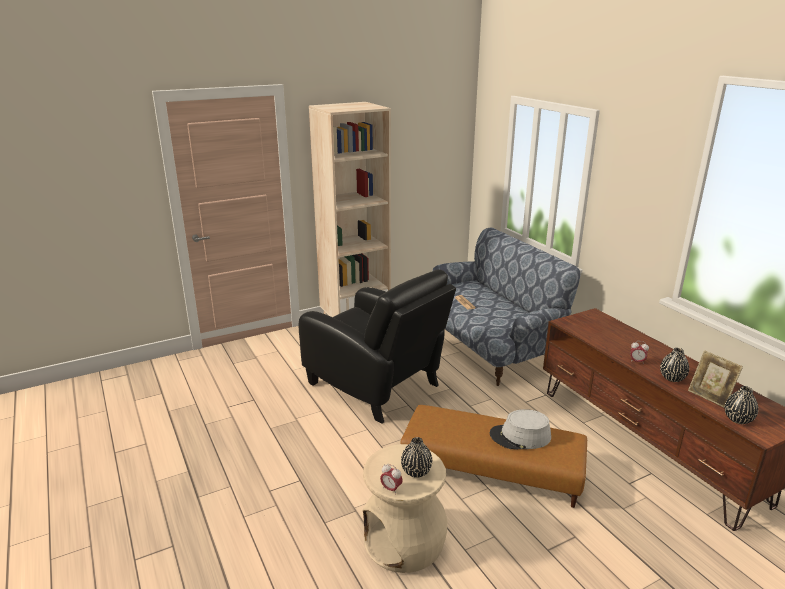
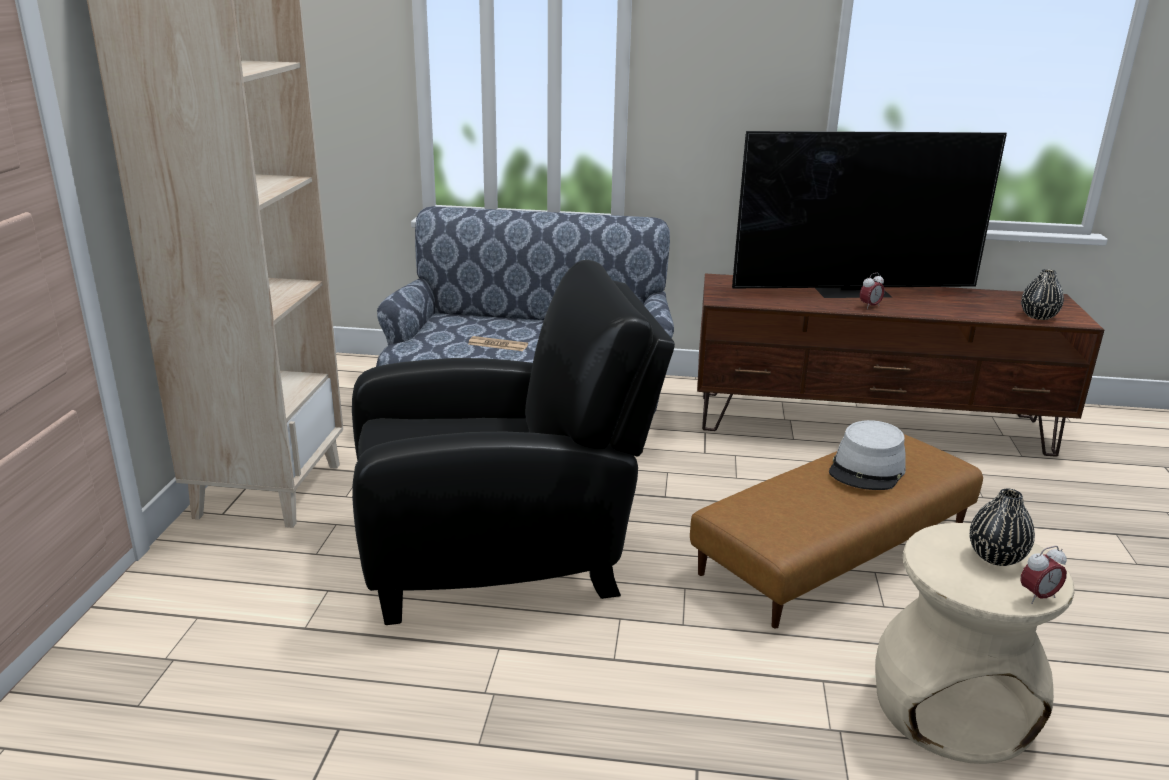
camera: 55 degrees left, 0 degrees up
black vase [660,348,689,382] -> none
picture frame [688,350,743,407] -> none
none -> television [732,131,1007,298]

